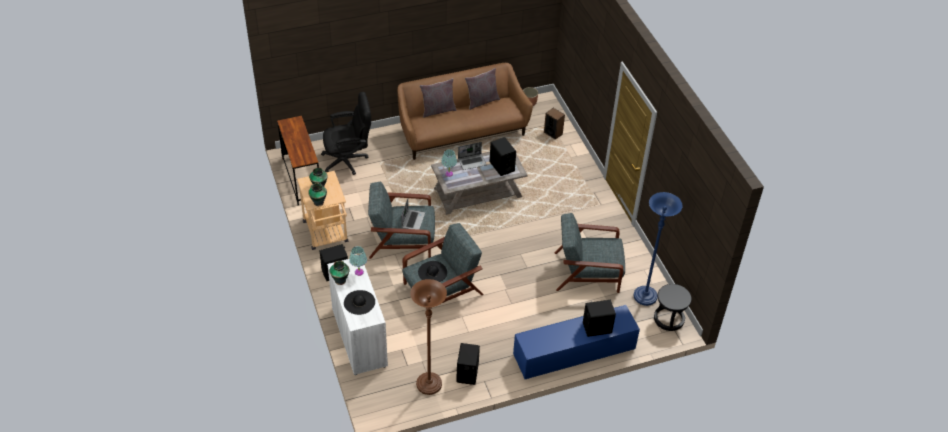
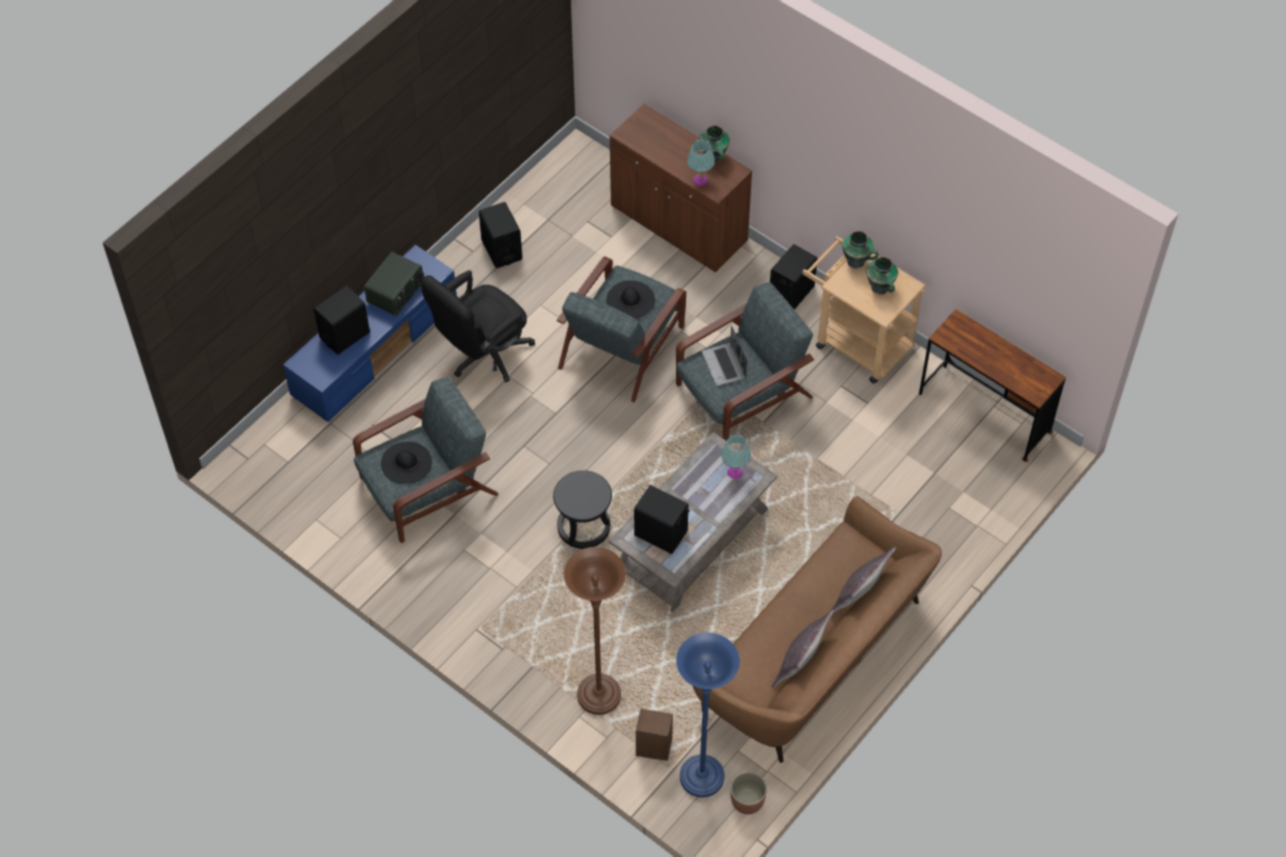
camera: 150 degrees right, 10 degrees up
black office chair [321,92,371,175] -> black office chair moved to [421,270,535,383]
white cabinet [327,259,388,375] -> brown cabinet [610,104,752,272]
black hat [344,290,375,315] -> black hat moved to [381,442,432,484]
brown floor lamp [410,279,447,395] -> brown floor lamp moved to [564,547,626,715]
laptop [458,142,486,170] -> none
blue floor lamp [634,192,683,306] -> blue floor lamp moved to [676,633,740,797]
black stool [654,284,692,331] -> black stool moved to [553,470,612,549]
none -> radio [364,252,424,316]

